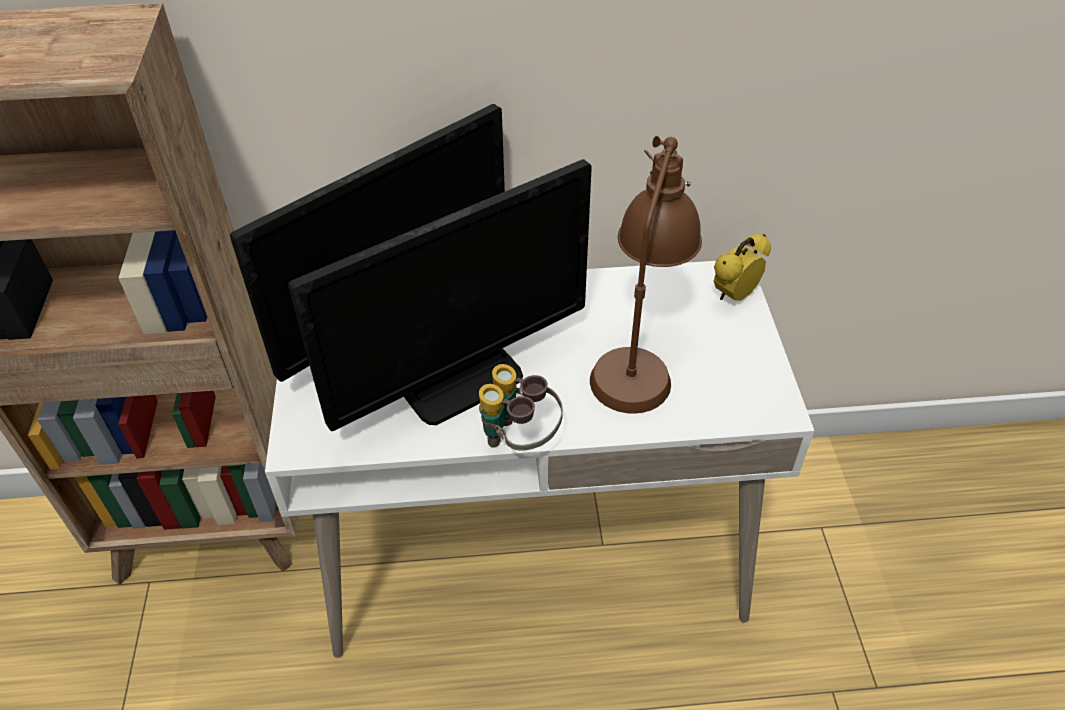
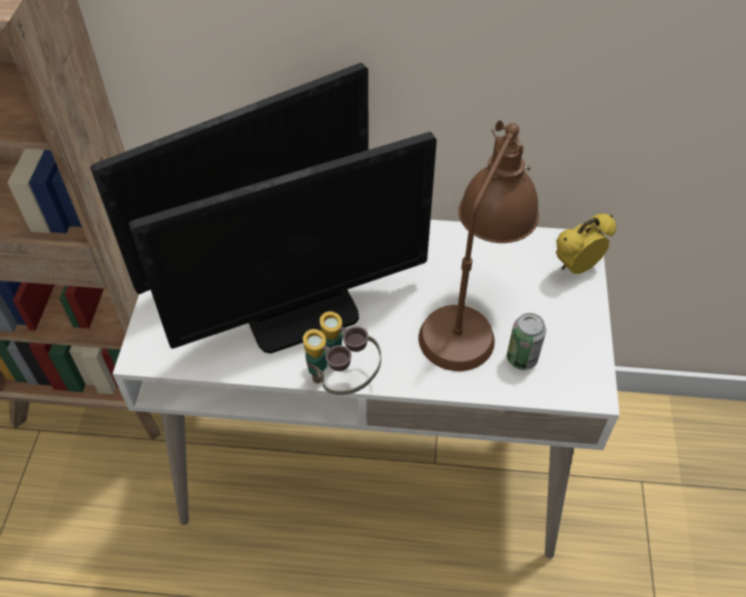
camera: 10 degrees right, 5 degrees up
none -> can [507,313,546,370]

